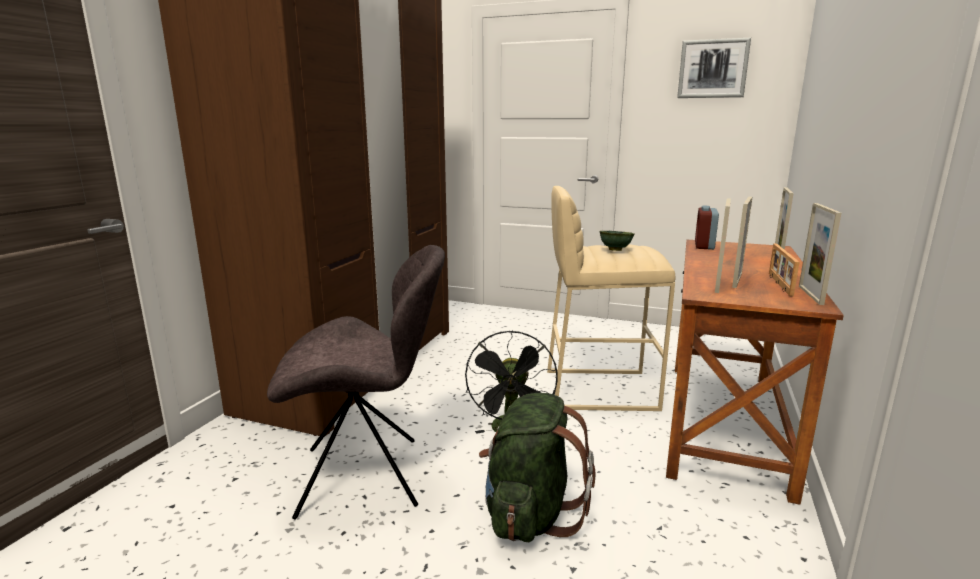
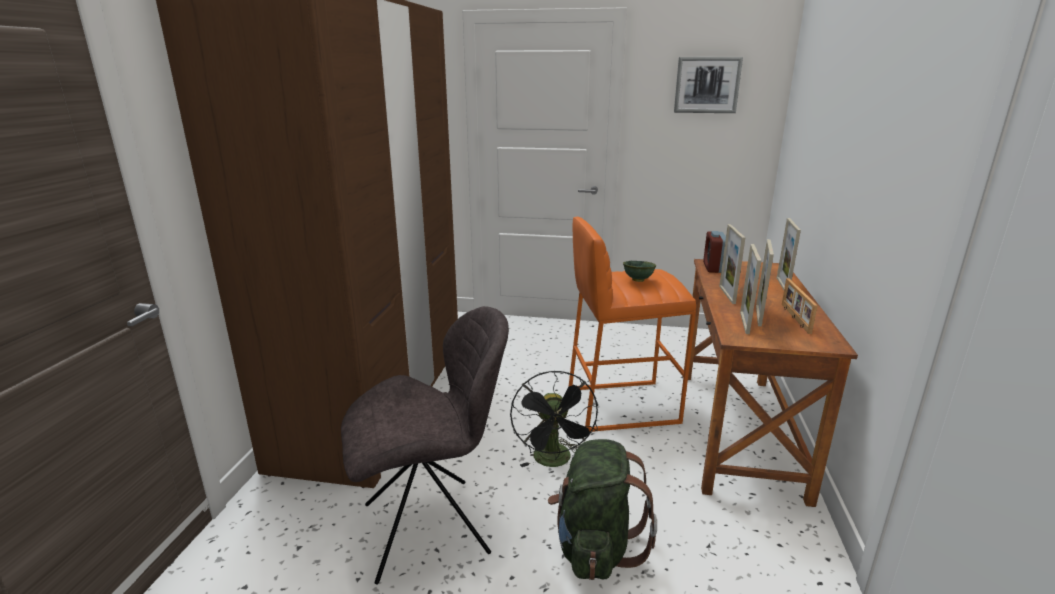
camera: 10 degrees left, 5 degrees up
beige stool [547,186,675,411] -> orange stool [568,217,696,432]
picture frame [799,203,841,305] -> picture frame moved to [719,224,745,304]

